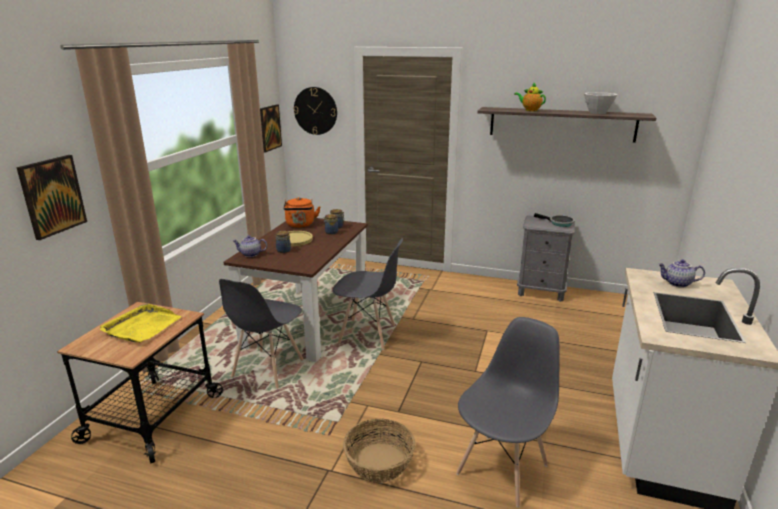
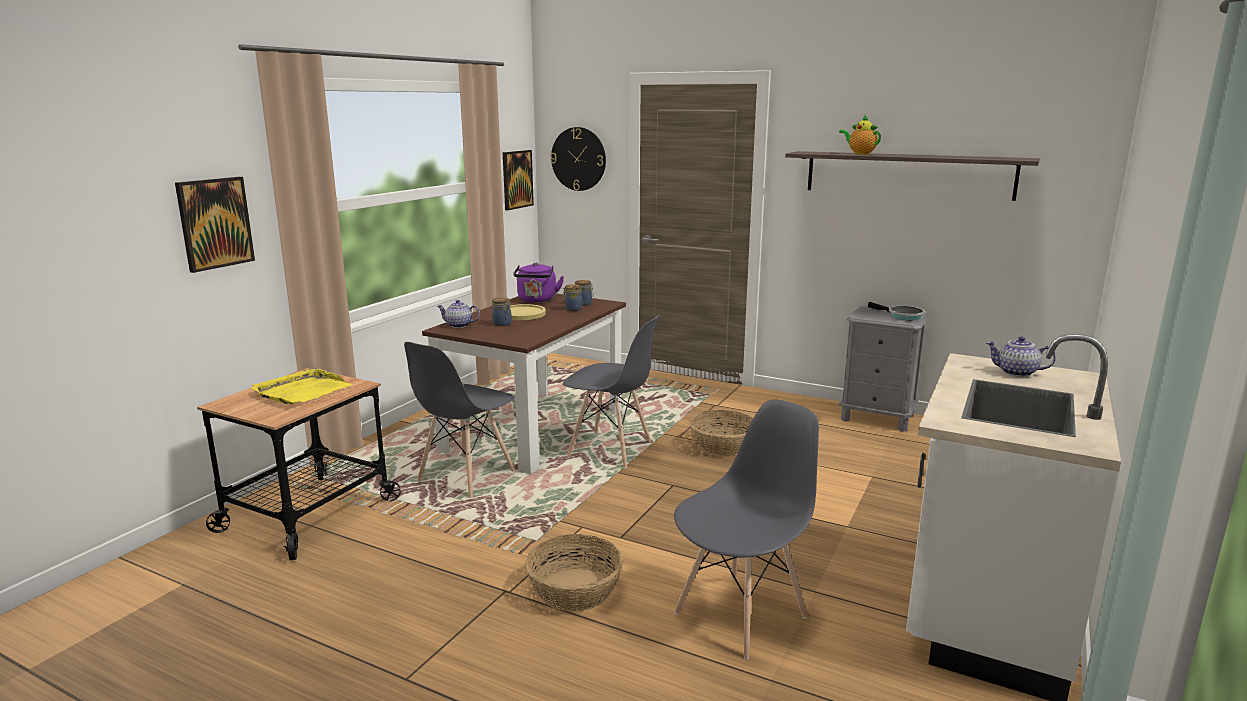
camera: 10 degrees right, 5 degrees down
orange kettle [283,197,320,228] -> purple kettle [513,262,564,303]
white bowl [584,92,617,114] -> none
none -> basket [689,410,753,456]

